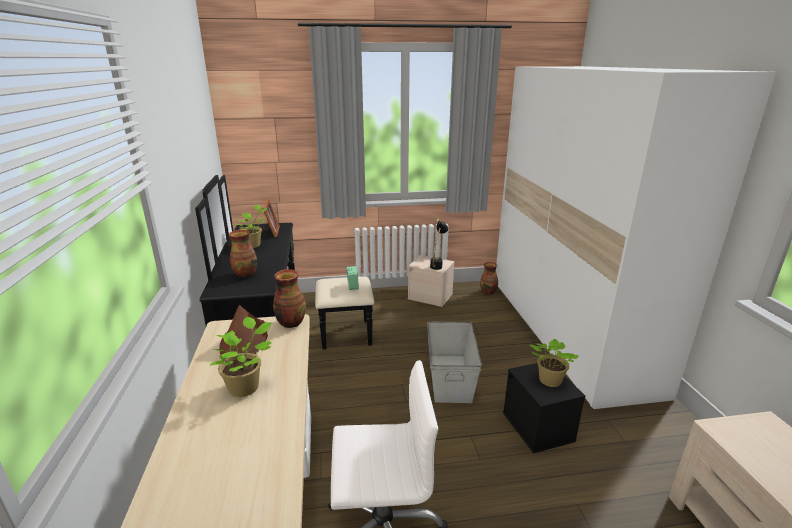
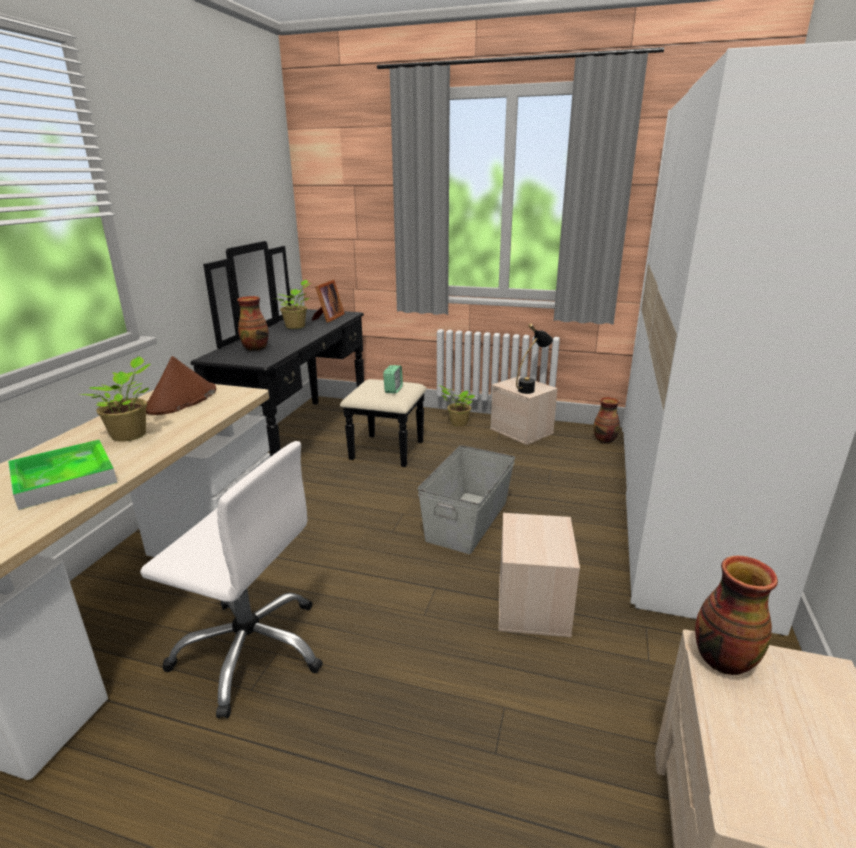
camera: 25 degrees right, 0 degrees up
vase [273,269,306,328] -> vase moved to [695,556,778,675]
black storage box [503,363,585,453] -> beige storage box [499,513,580,637]
potted plant [529,339,579,387] -> potted plant moved to [439,385,475,426]
none -> tray [8,440,117,510]

